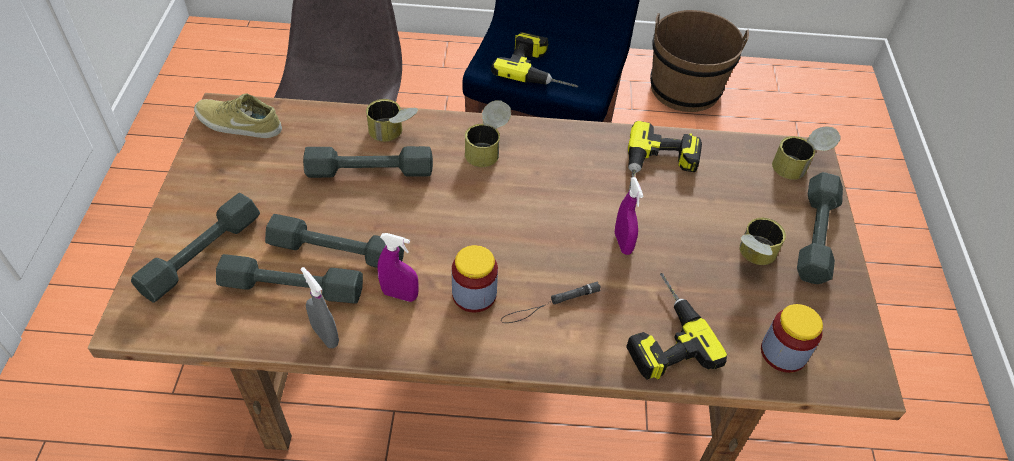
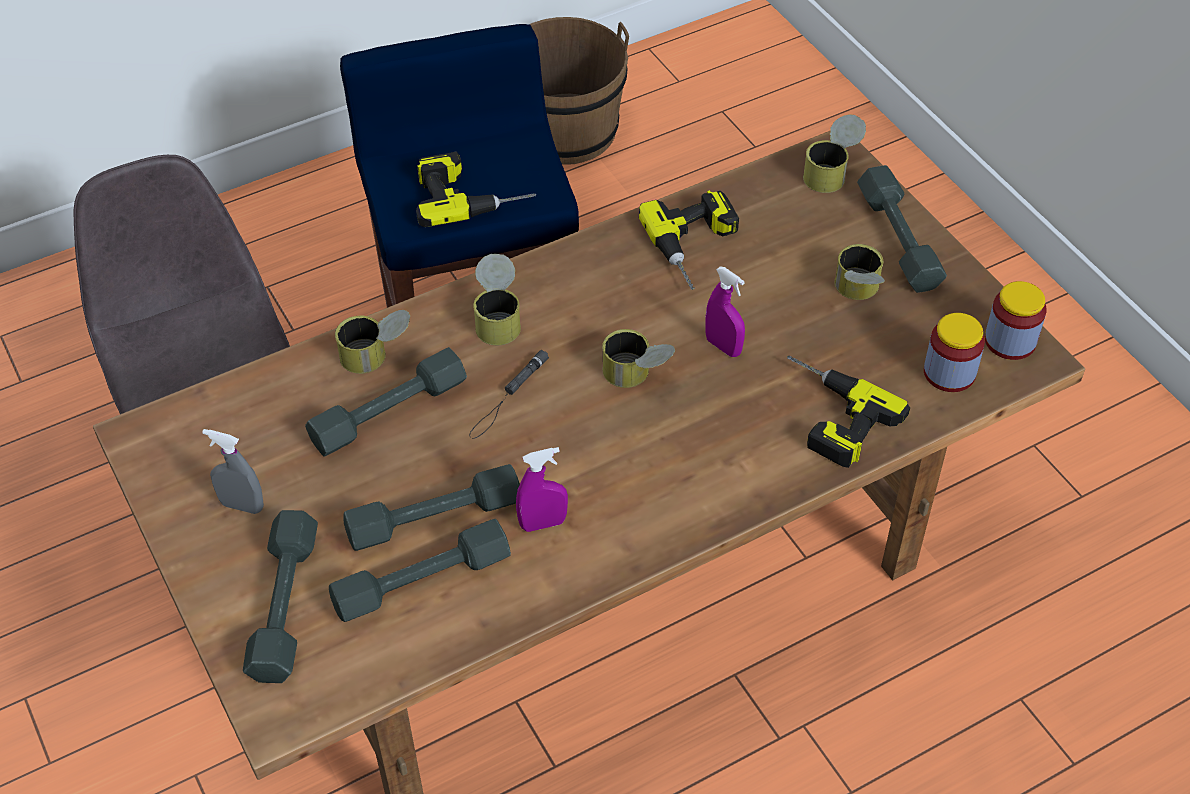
camera: 30 degrees left, 0 degrees up
beige shoe [194,93,282,138] -> none
grey spray bottle [301,267,339,348] -> grey spray bottle moved to [202,429,264,514]
jar [452,245,498,312] -> jar moved to [985,281,1047,360]
black flashlight [501,282,601,323] -> black flashlight moved to [469,350,549,439]
none -> can [602,329,675,388]

